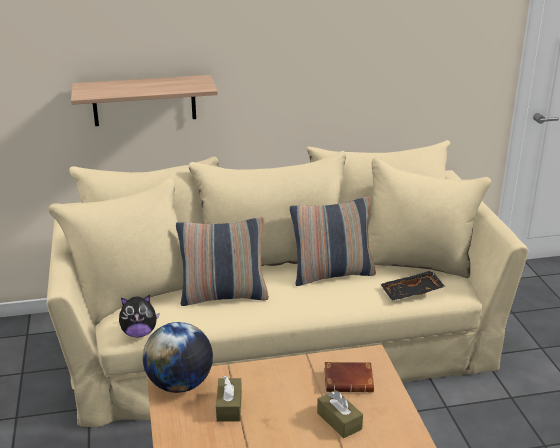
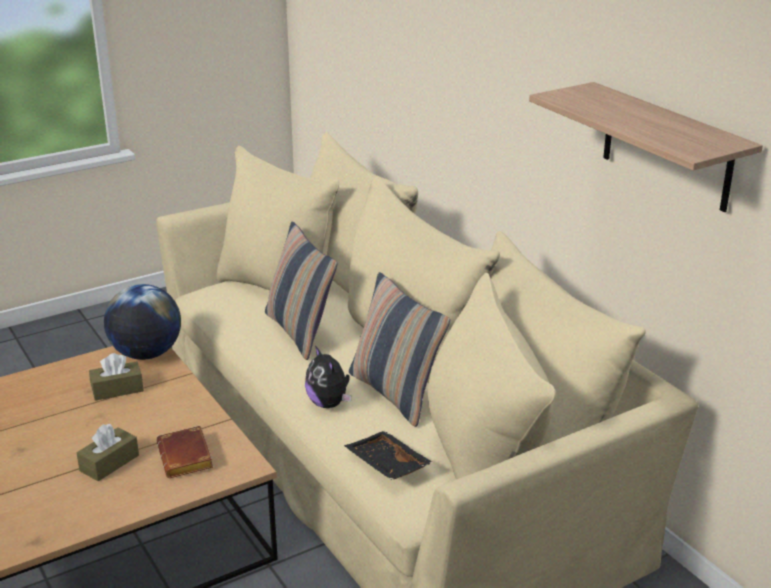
camera: 70 degrees right, 0 degrees up
shelf [71,75,218,126] -> shelf moved to [529,82,763,212]
plush toy [119,295,160,337] -> plush toy moved to [305,346,351,408]

